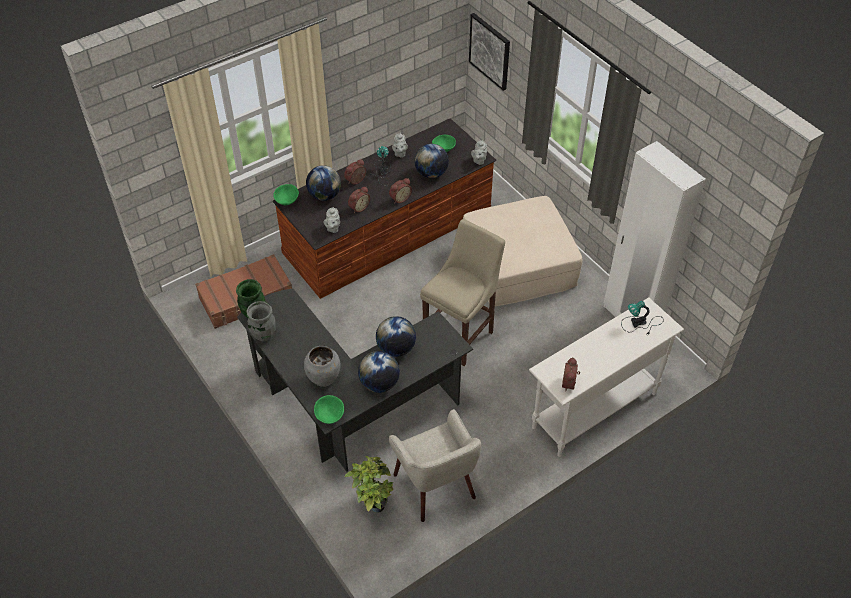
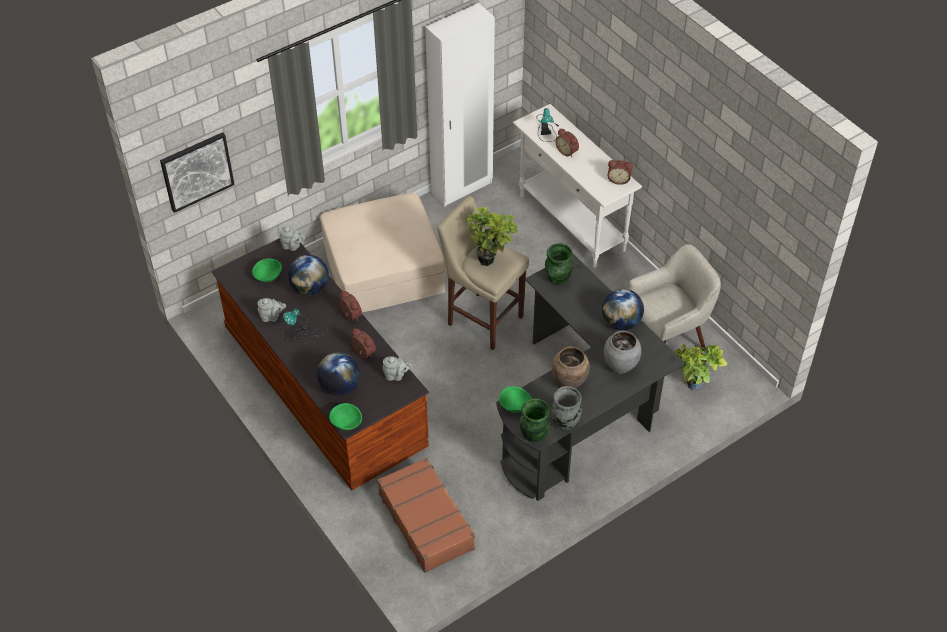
camera: 90 degrees left, 0 degrees up
green bowl [314,395,344,424] -> green bowl moved to [499,386,531,413]
alarm clock [344,159,366,185] -> alarm clock moved to [555,129,579,157]
globe [376,316,416,357] -> none
none -> potted plant [466,207,518,266]
none -> green vase [545,243,573,285]
none -> brown vase [552,347,590,388]

